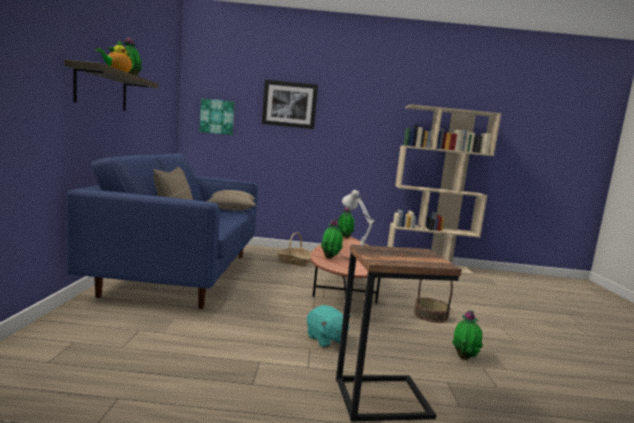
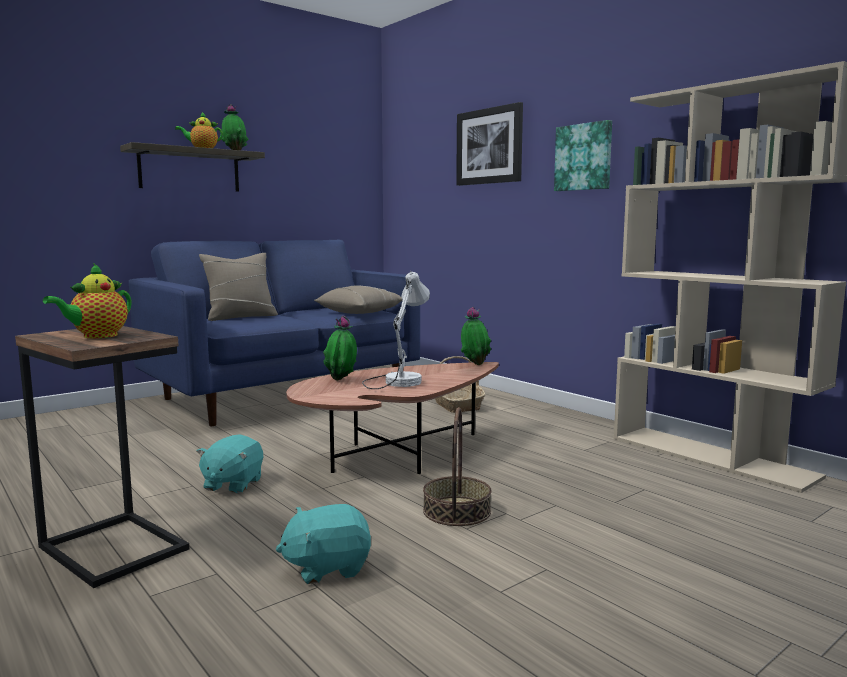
camera: 50 degrees right, 0 degrees up
picture [199,98,235,135] -> picture moved to [554,120,612,191]
potted plant [452,311,483,360] -> turquoise plush toy [276,504,371,584]
none -> teapot [43,263,131,338]

